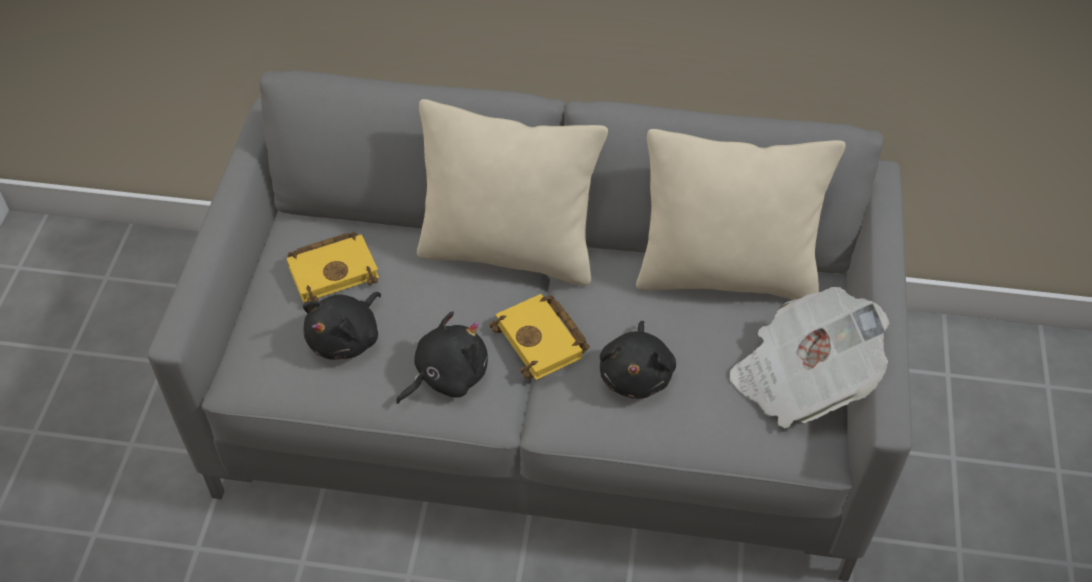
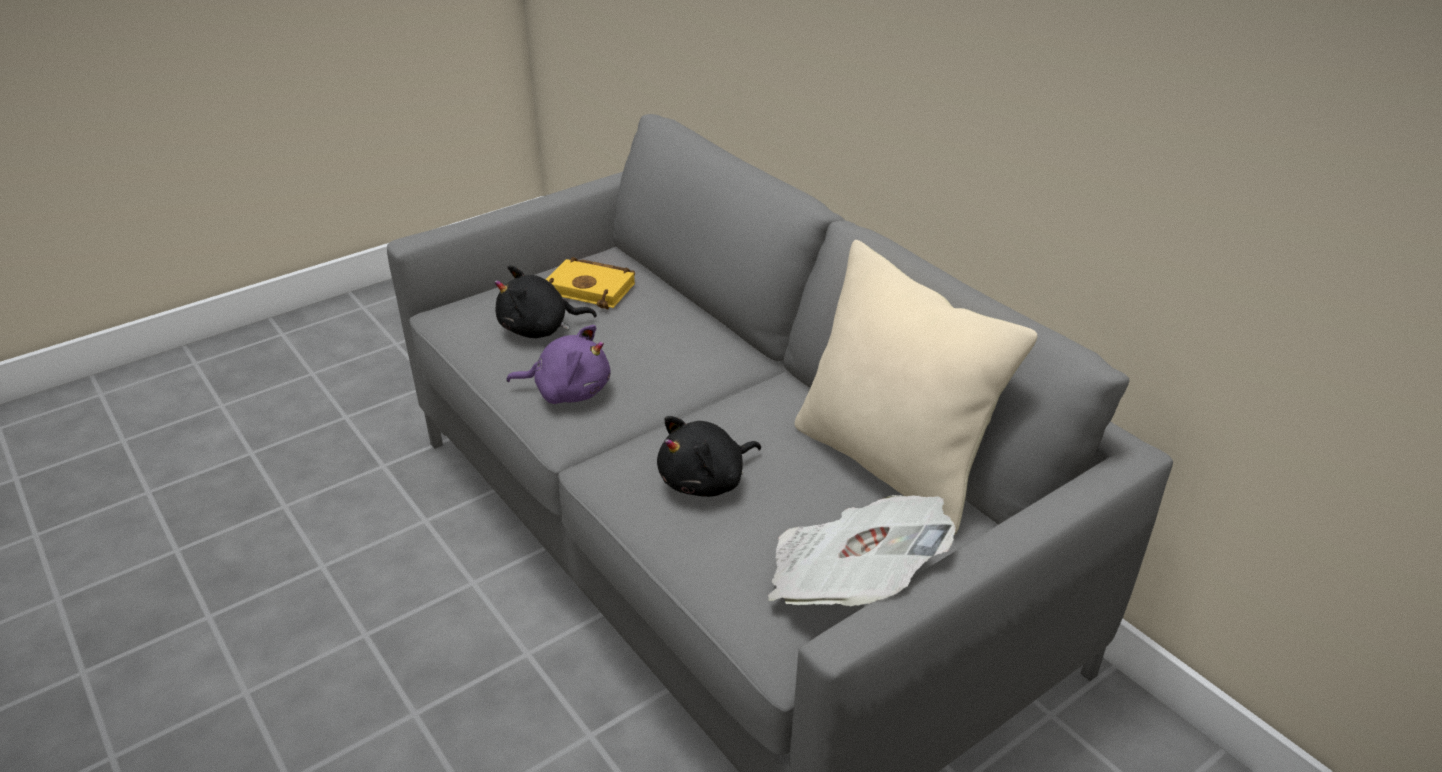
camera: 45 degrees right, 15 degrees down
black plush toy [396,311,488,404] -> purple plush toy [506,325,611,404]
beige pillow [417,99,608,286] -> none
yellow book [489,294,590,380] -> none

